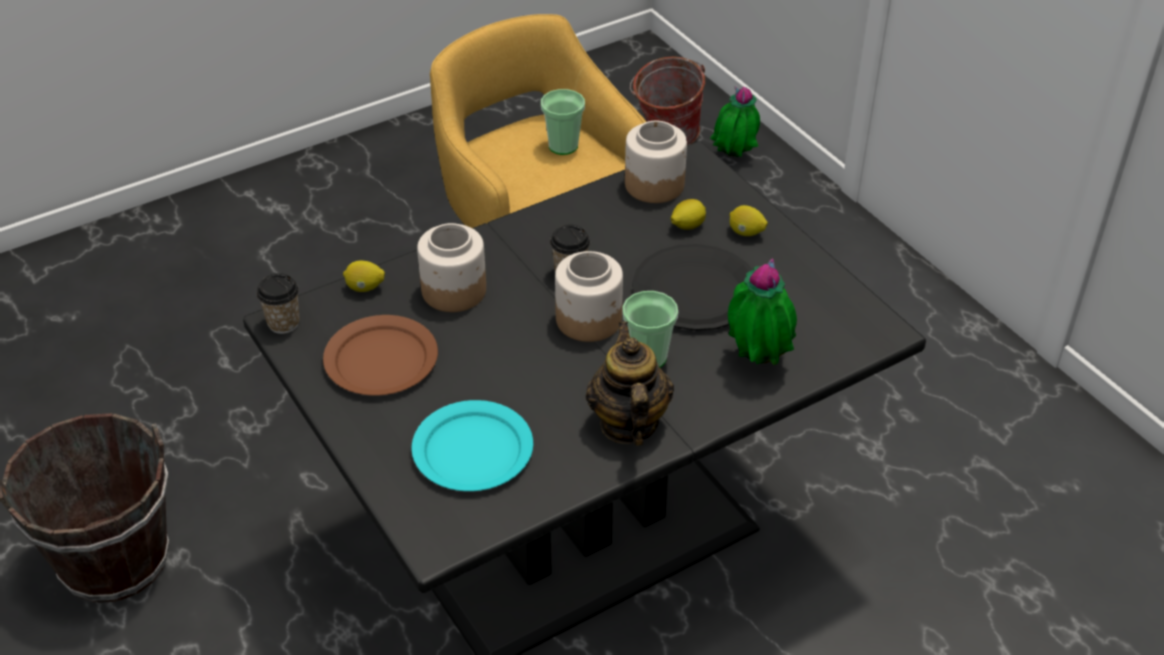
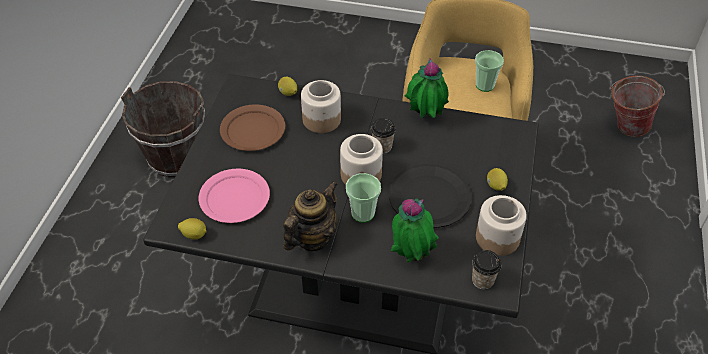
camera: 45 degrees right, 5 degrees up
cup [257,273,300,334] -> cup moved to [472,250,502,290]
turquoise plate [411,400,533,491] -> pink plate [199,169,270,223]
jar [625,121,687,203] -> jar moved to [476,195,527,256]
lemon [671,199,706,230] -> lemon moved to [178,218,207,240]
potted plant [710,86,760,157] -> potted plant moved to [405,58,449,118]

